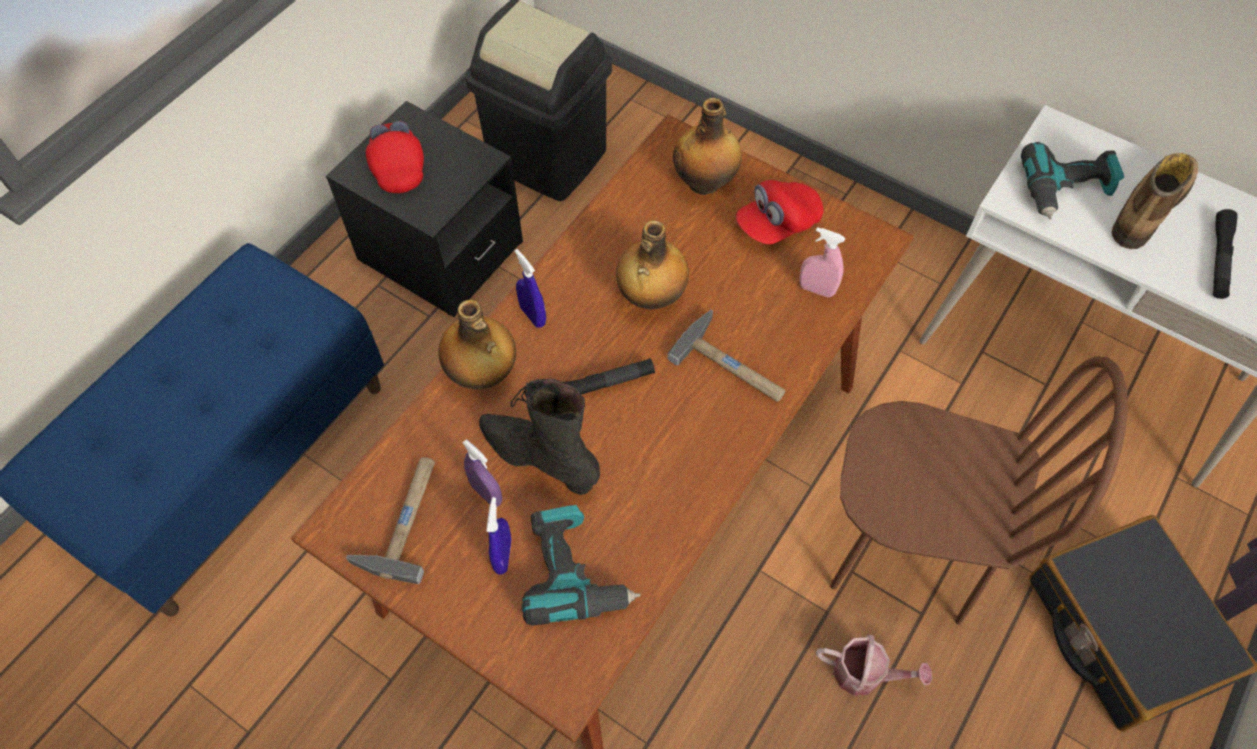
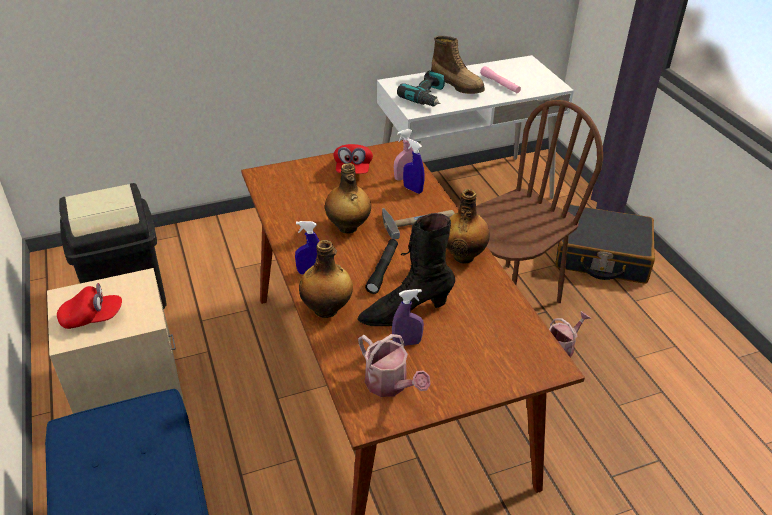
camera: 55 degrees left, 20 degrees down
black nightstand [326,101,523,317] -> beige nightstand [47,268,184,414]
hammer [346,457,435,584] -> watering can [358,334,431,397]
red cap [366,121,424,193] -> red cap turned 150 degrees clockwise [57,283,122,329]
blue spray bottle [487,497,511,575] -> blue spray bottle moved to [403,139,424,194]
power drill [522,505,640,626] -> none
bottle [673,98,742,195] -> bottle moved to [446,189,490,264]
boot [1112,153,1198,249] -> boot turned 150 degrees clockwise [431,36,485,94]
black flashlight [1213,209,1238,299] -> pink flashlight [480,66,521,93]

